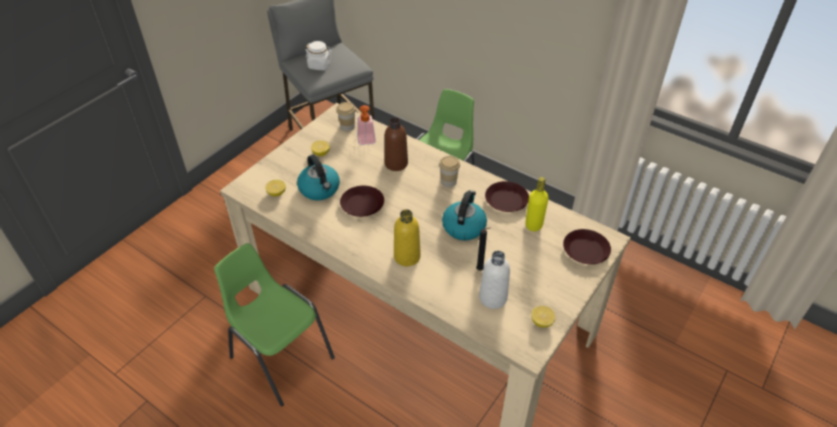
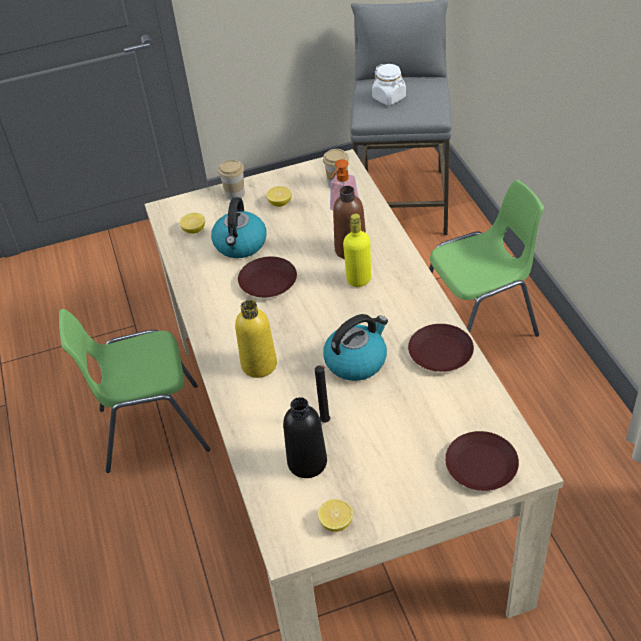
camera: 40 degrees right, 0 degrees up
green chair [214,243,335,406] -> green chair turned 90 degrees counterclockwise [59,309,210,473]
cup [439,156,460,187] -> cup moved to [218,160,245,200]
white bottle [479,251,510,309] -> black bottle [283,397,327,478]
yellow bottle [525,177,548,231] -> yellow bottle moved to [343,214,371,287]

